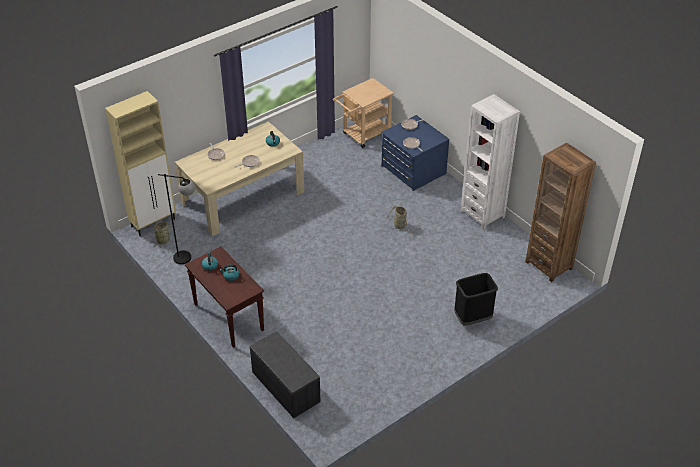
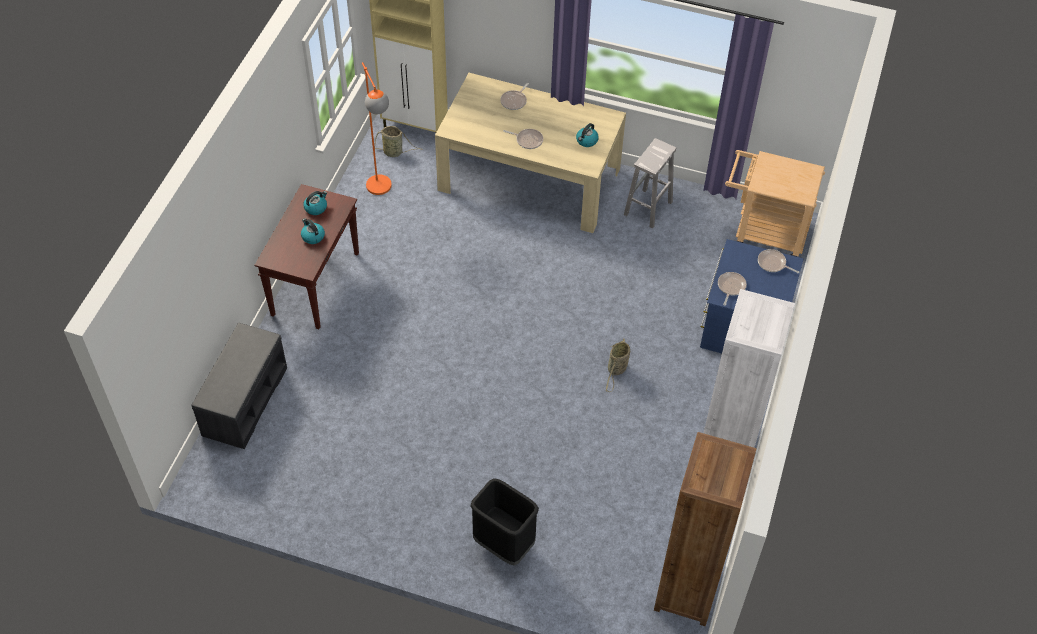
camera: 55 degrees right, 10 degrees up
black floor lamp [158,174,195,264] -> orange floor lamp [362,62,392,195]
none -> white stool [624,138,676,229]

